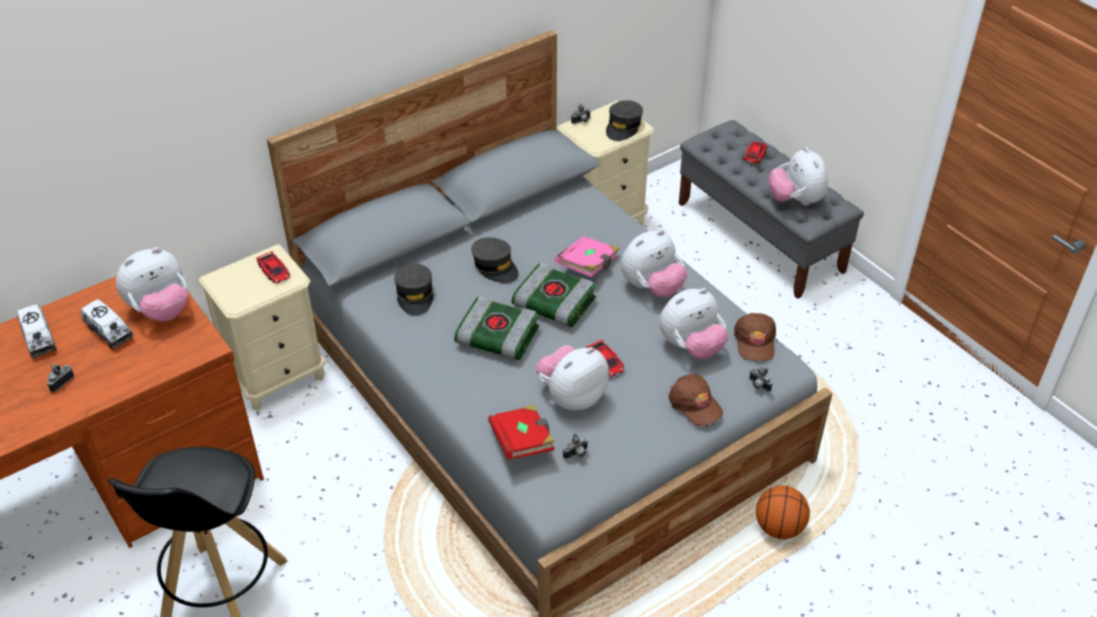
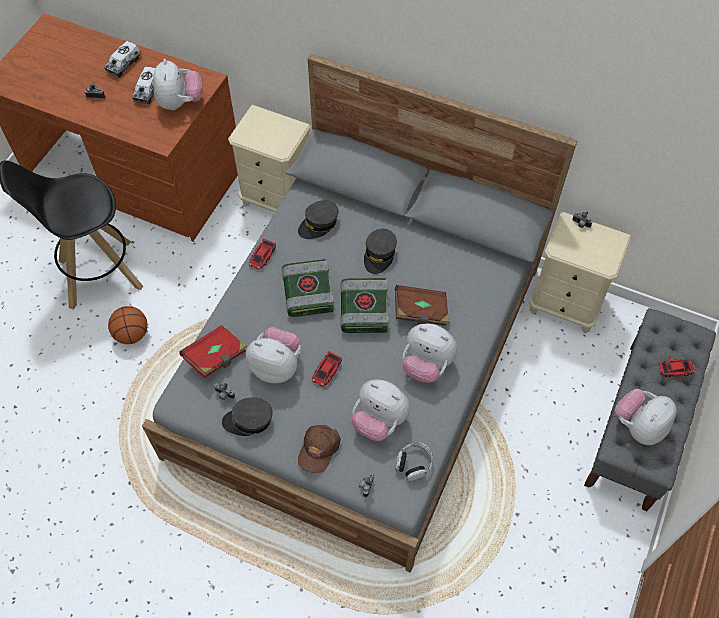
camera: 60 degrees right, 15 degrees up
plush toy [116,247,188,321] -> plush toy turned 120 degrees counterclockwise [153,59,202,110]
toy car [256,251,290,284] -> toy car moved to [249,238,276,270]
pink book [555,236,620,277] -> brown book [395,285,449,326]
grey cap [606,100,643,141] -> grey cap moved to [222,397,273,436]
brown cap [734,313,776,361] -> headphones [395,442,433,481]
basketball [756,486,810,539] -> basketball moved to [108,306,148,344]

